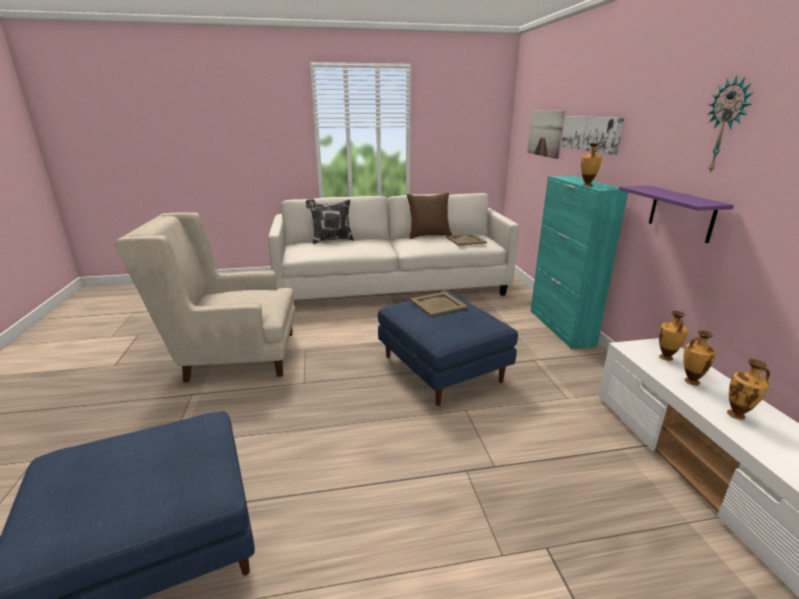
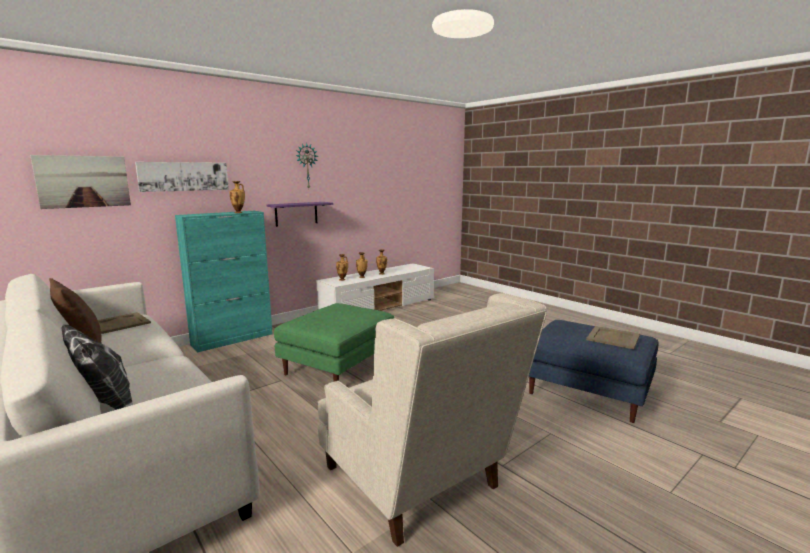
camera: 120 degrees left, 10 degrees down
blue ottoman [378,292,518,406] -> green ottoman [274,303,394,381]
beige tray [410,292,468,317] -> beige tray moved to [586,326,640,349]

